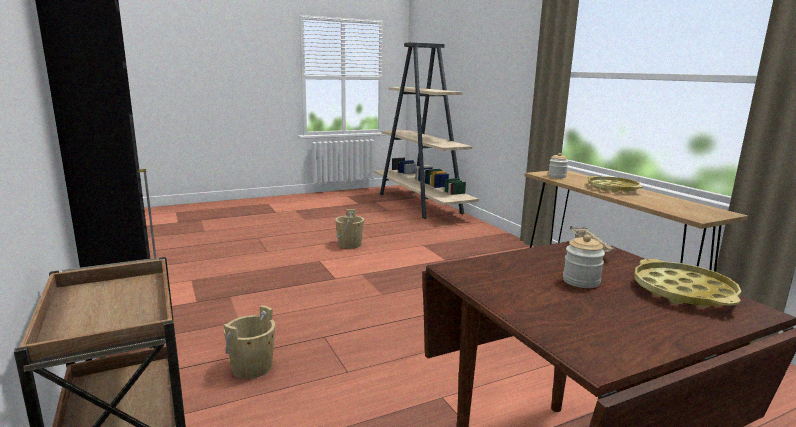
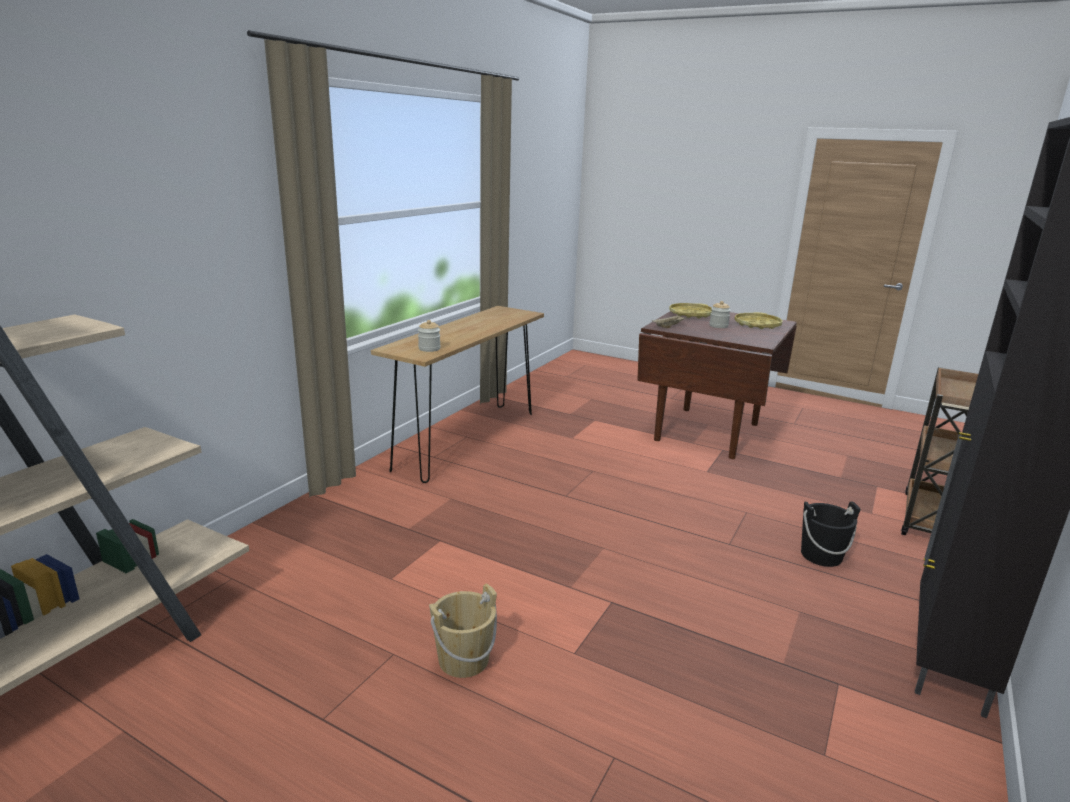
camera: 125 degrees left, 5 degrees up
beige bucket [224,305,275,379] -> black bucket [801,501,861,567]
yellow tray [587,176,643,193] -> yellow tray moved to [735,312,783,329]

